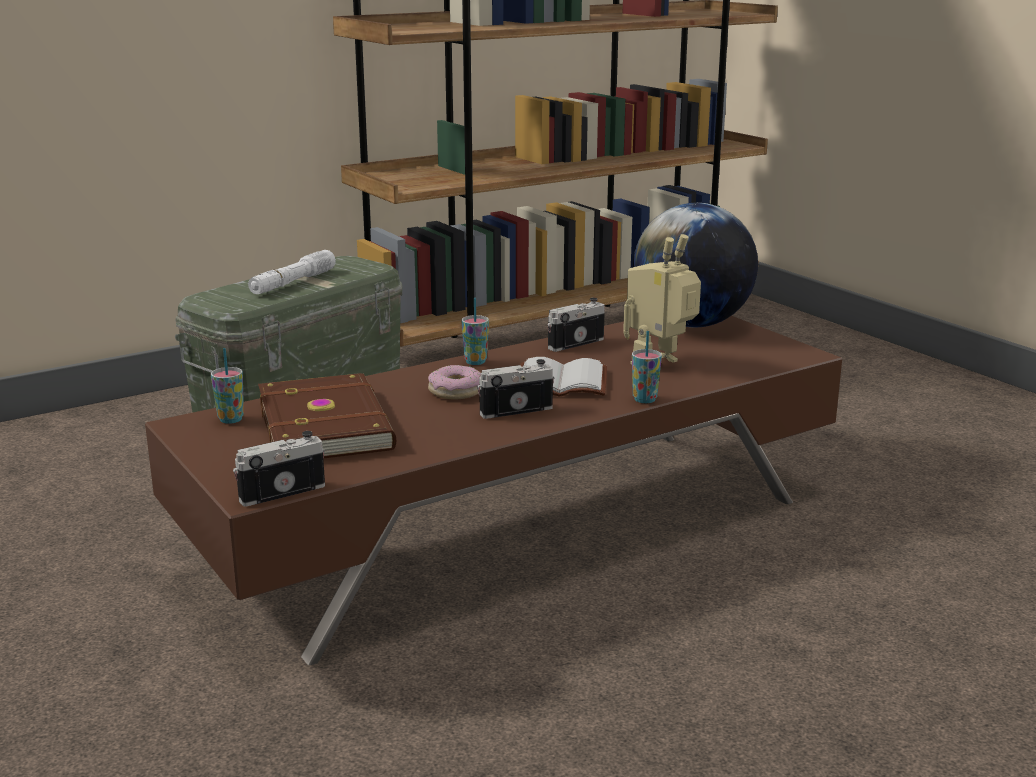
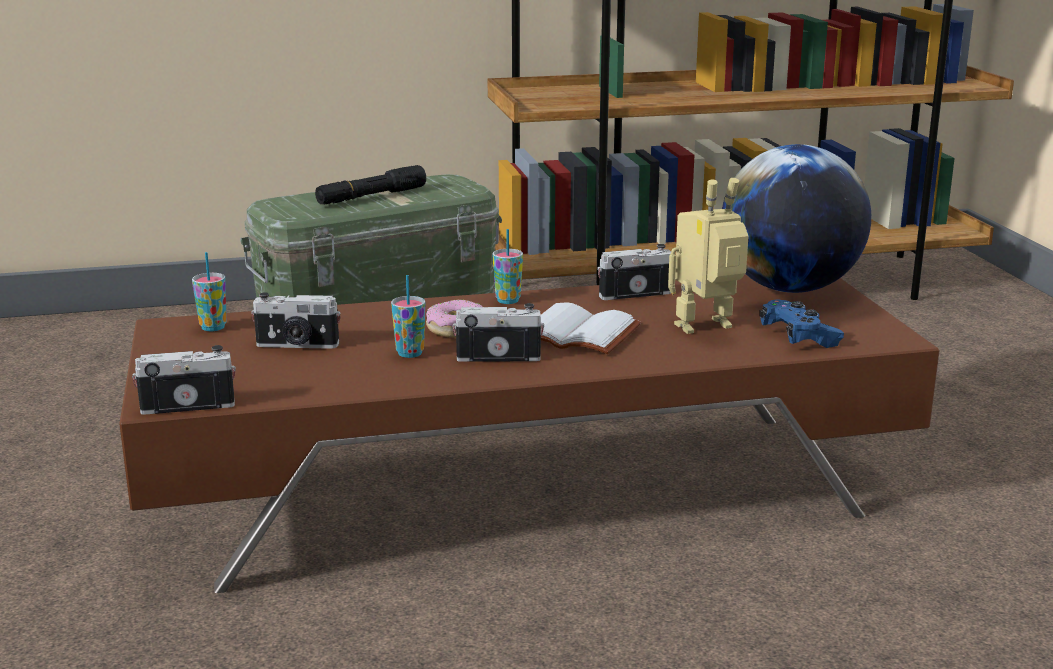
camera: 20 degrees right, 0 degrees up
white flashlight [248,250,336,294] -> black flashlight [315,165,426,205]
brown book [258,373,396,458] -> camera [251,292,341,349]
cup [632,331,662,403] -> cup moved to [391,275,426,358]
none -> blue game controller [760,299,844,348]

